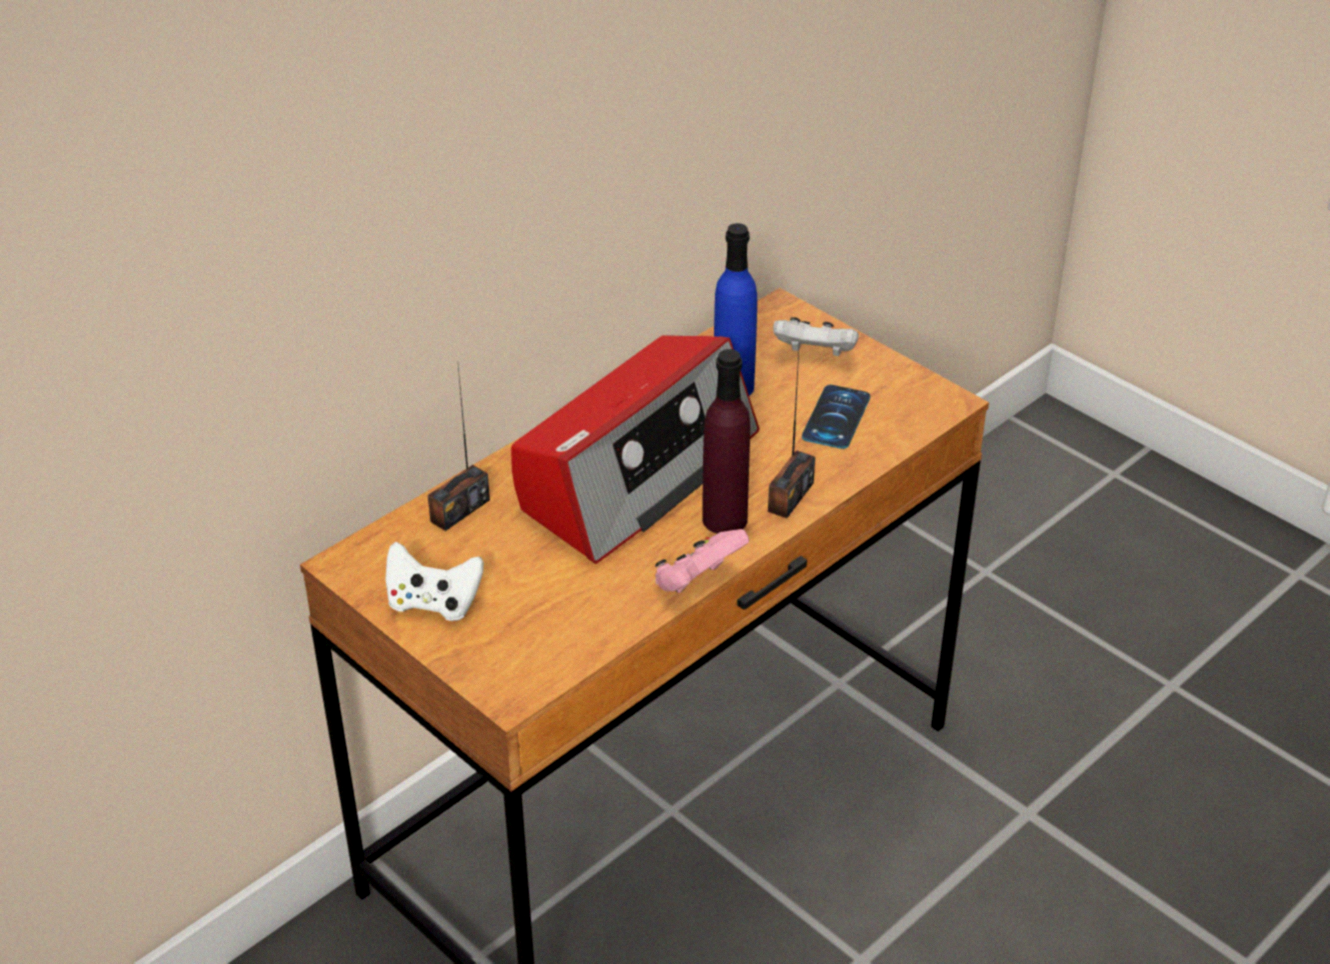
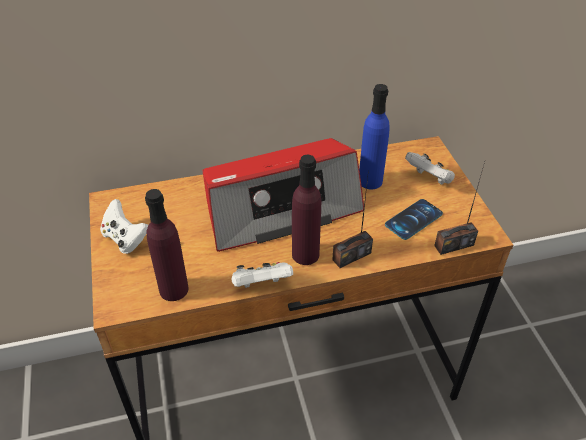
camera: 30 degrees right, 5 degrees up
radio [428,366,490,531] -> radio moved to [434,162,485,255]
pink game controller [655,529,749,593] -> white game controller [232,262,293,288]
none -> purple bottle [145,189,189,301]

